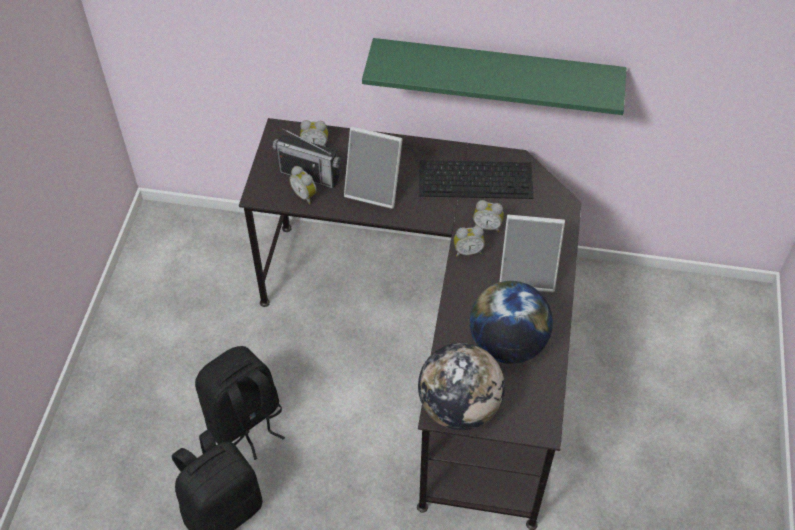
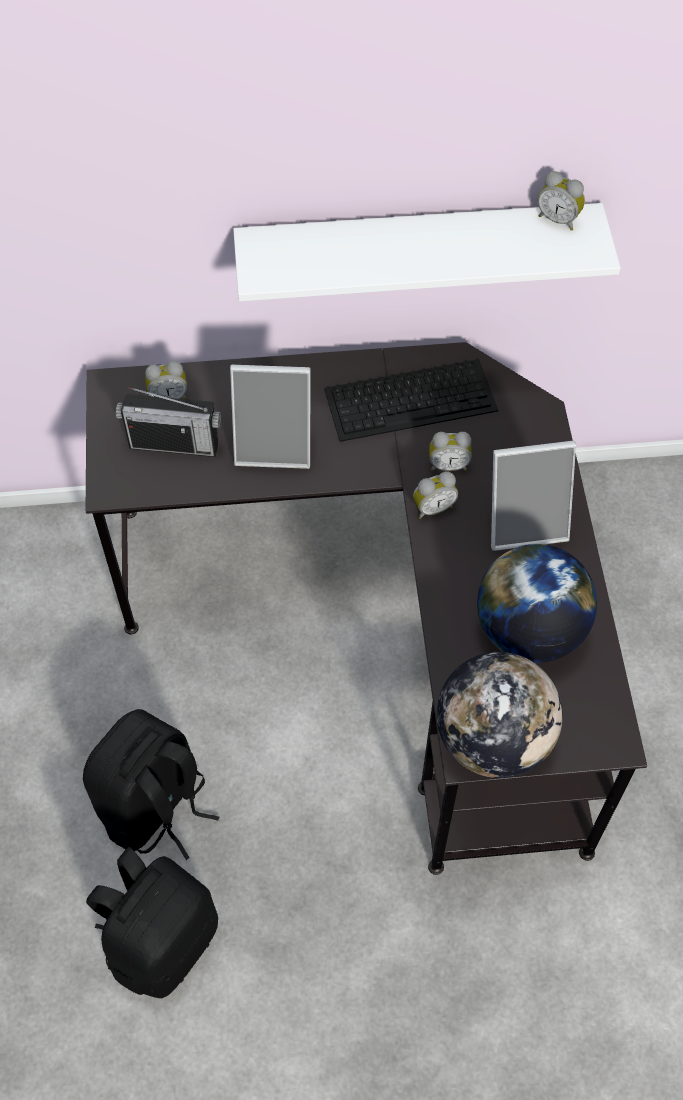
camera: 15 degrees left, 5 degrees up
alarm clock [289,166,317,204] -> alarm clock moved to [538,171,585,231]
green shelf [362,38,626,115] -> white shelf [233,203,621,301]

